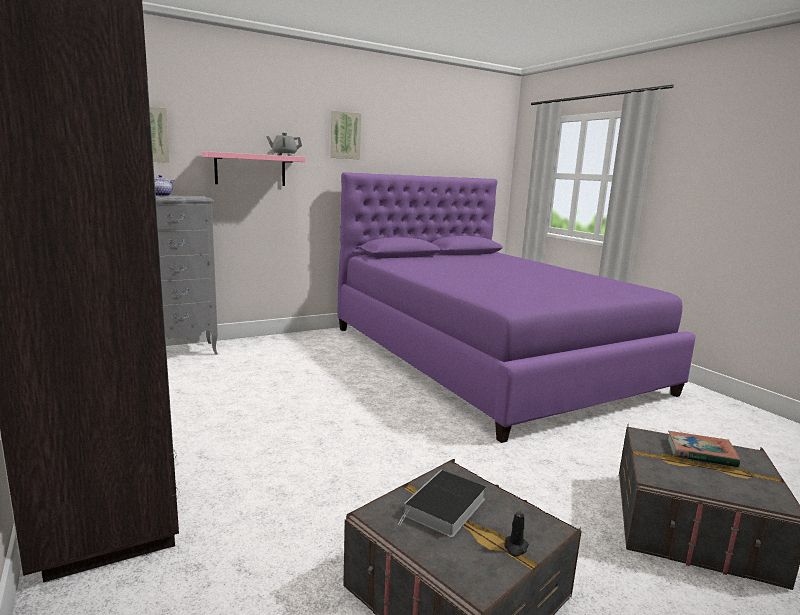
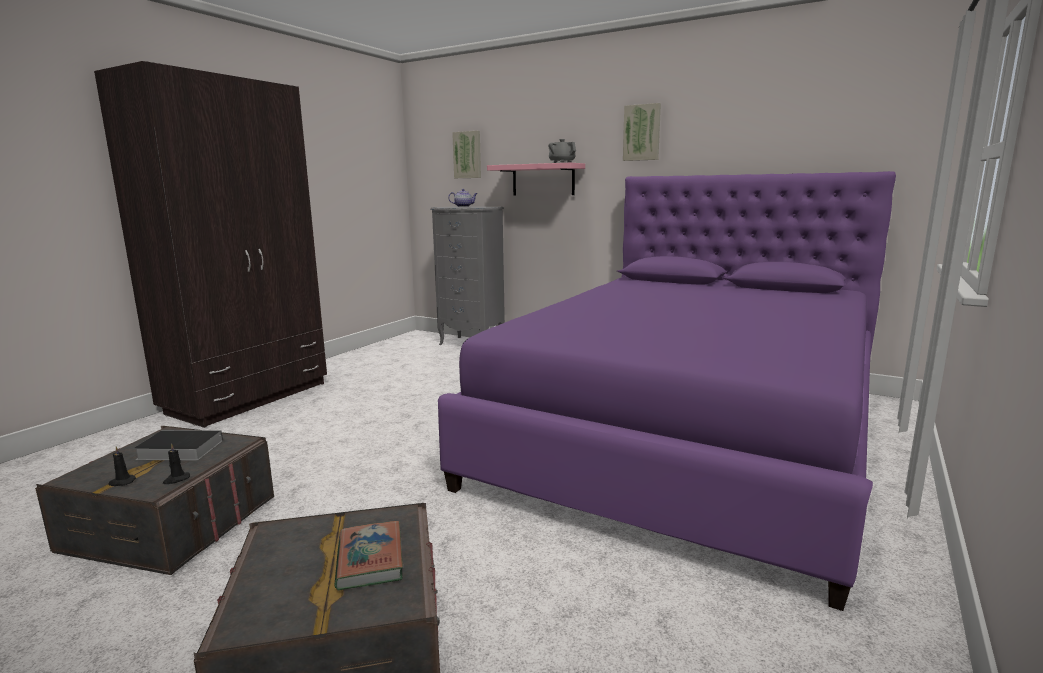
camera: 60 degrees right, 0 degrees up
none -> black candle [163,443,190,484]

